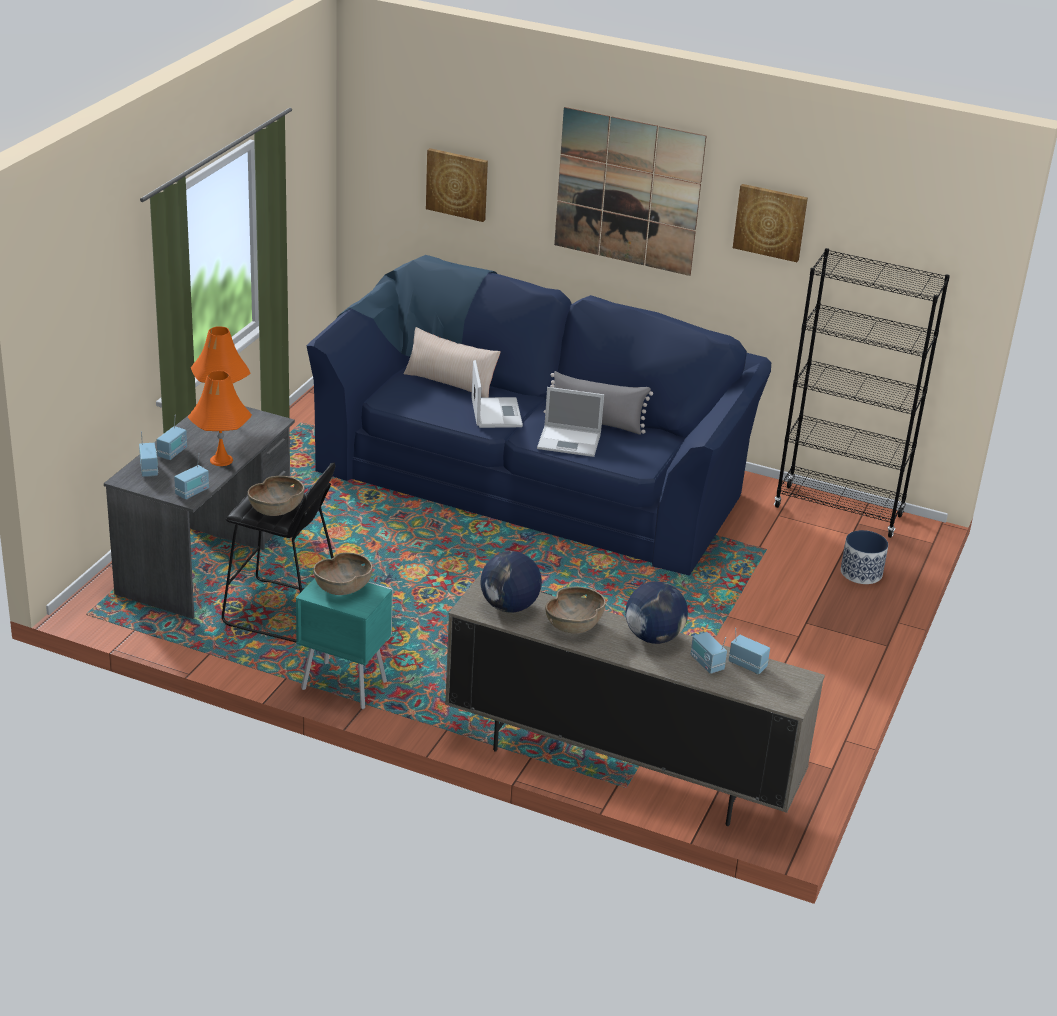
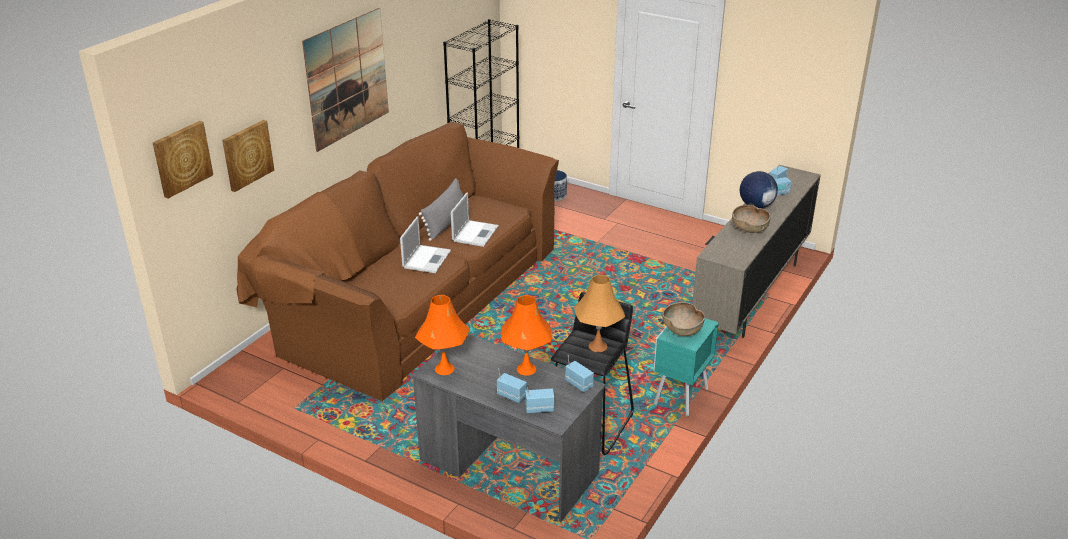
camera: 80 degrees left, 0 degrees up
brown bowl [248,476,304,516] -> orange table lamp [574,274,625,352]
blue sofa [307,255,771,576] -> brown sofa [237,122,559,401]
beige pillow [403,327,501,397] -> none
laptop [471,360,523,428] -> laptop turned 105 degrees clockwise [400,216,451,273]
globe [481,551,542,613] -> none
picture [733,184,808,262] -> picture moved to [153,121,213,198]

